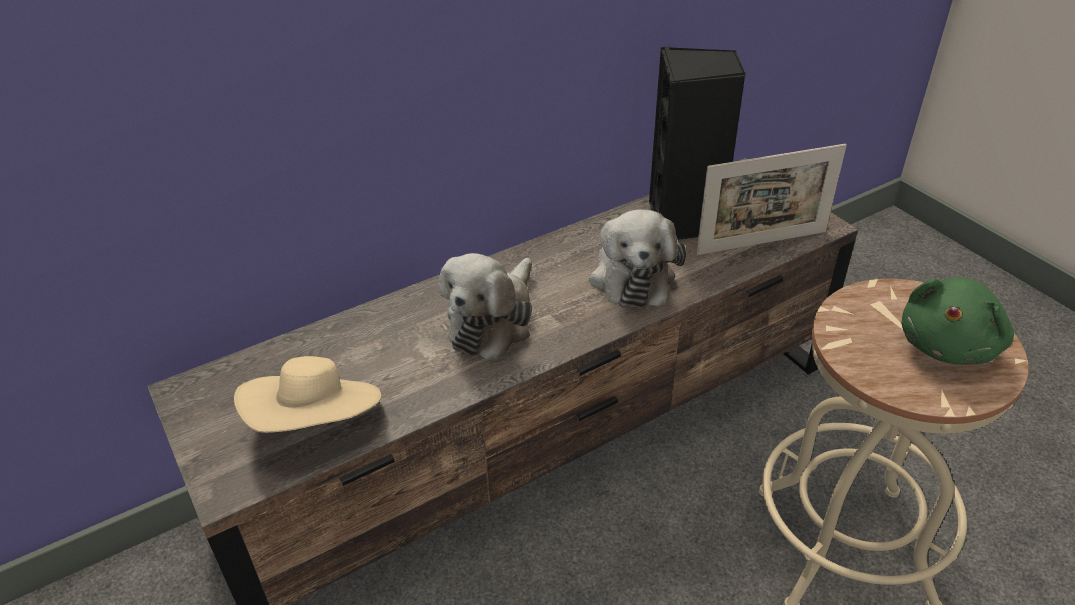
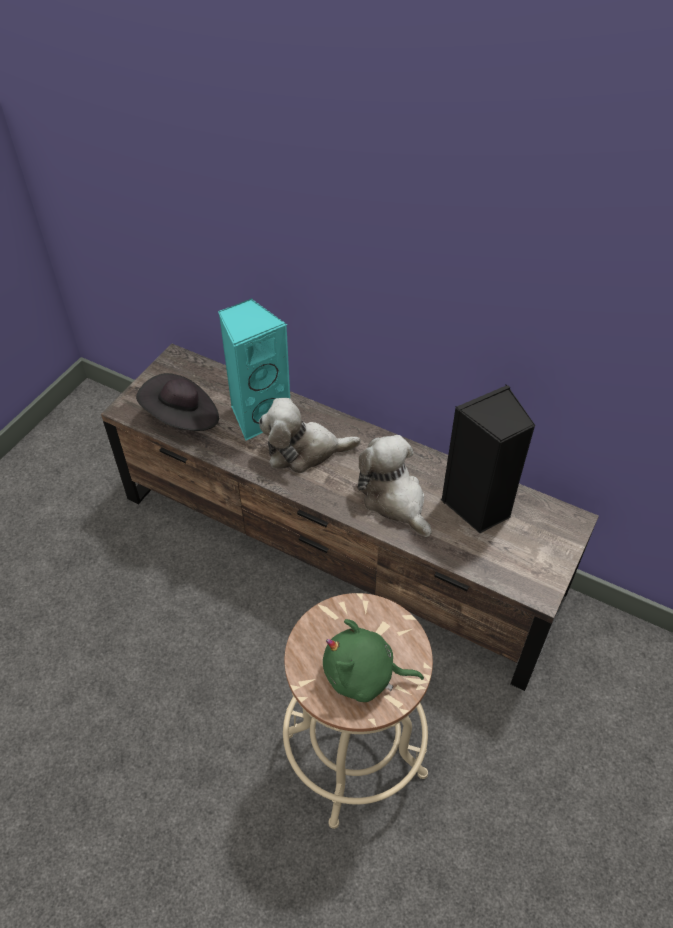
camera: 60 degrees right, 10 degrees up
beige hat [234,356,381,433] -> black hat [136,373,219,431]
plush toy [589,210,686,308] -> plush toy turned 90 degrees clockwise [358,435,432,537]
picture frame [696,144,847,255] -> none
none -> turquoise speaker [218,298,290,441]

